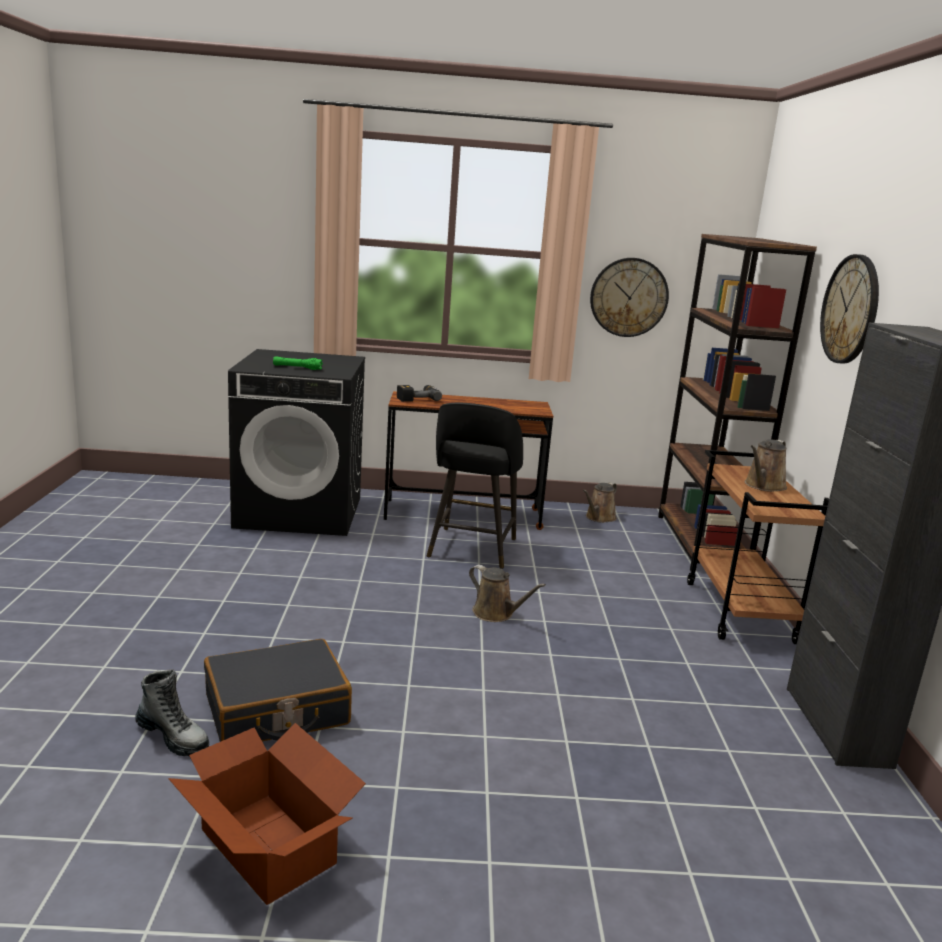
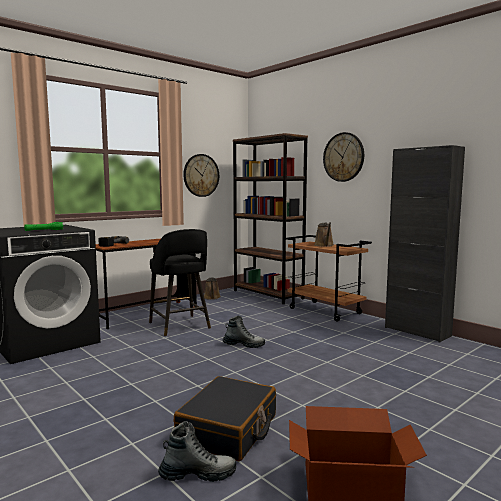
camera: 40 degrees left, 10 degrees down
brown watering can [469,565,546,622] -> boot [223,316,265,348]

